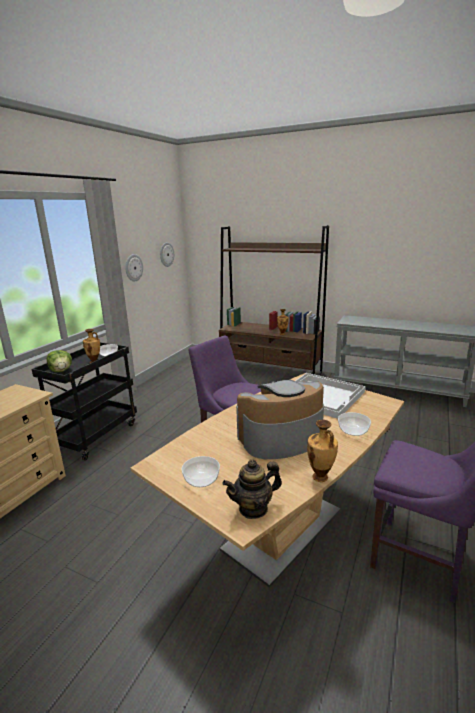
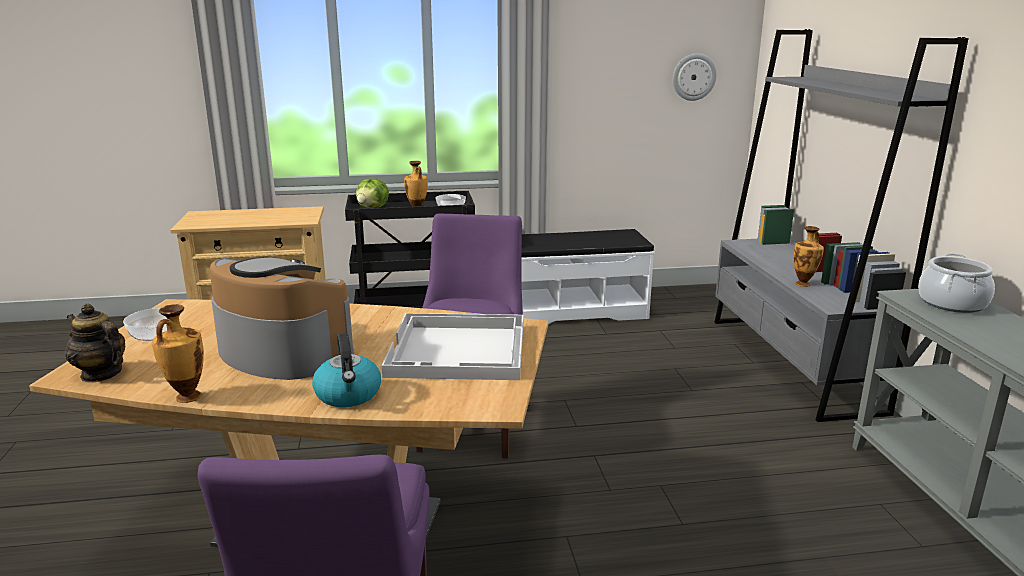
camera: 55 degrees right, 0 degrees up
wall clock [125,254,143,282] -> none
brown bookcase [219,225,329,376] -> grey bookcase [714,29,969,422]
bowl [338,412,371,436] -> kettle [312,333,381,407]
none -> white bench [521,229,654,324]
none -> cooking pot [918,253,995,313]

